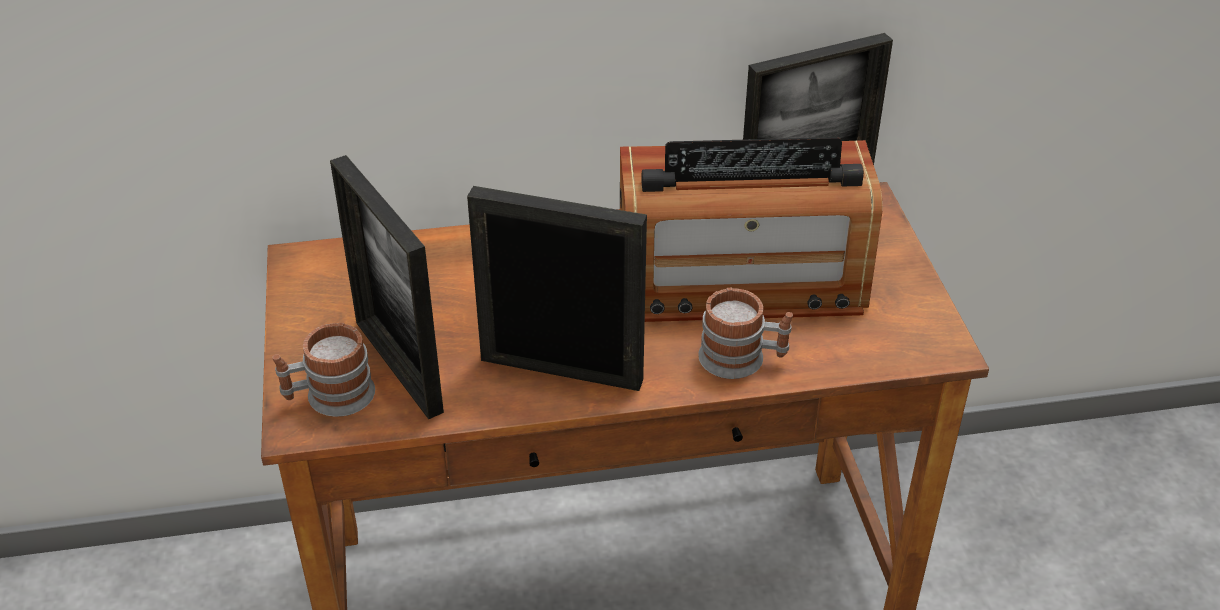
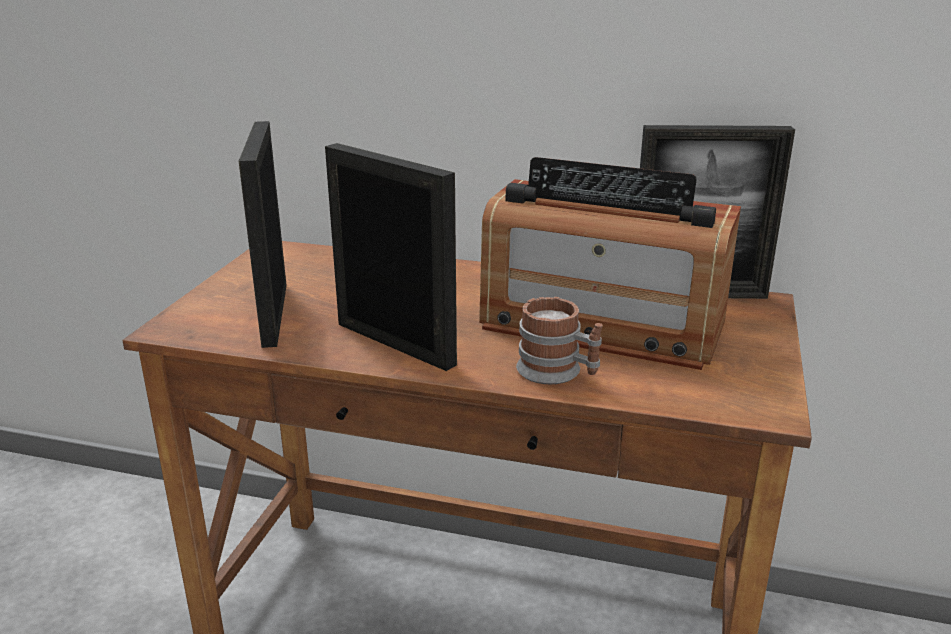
camera: 25 degrees right, 15 degrees down
mug [272,323,375,417] -> none

